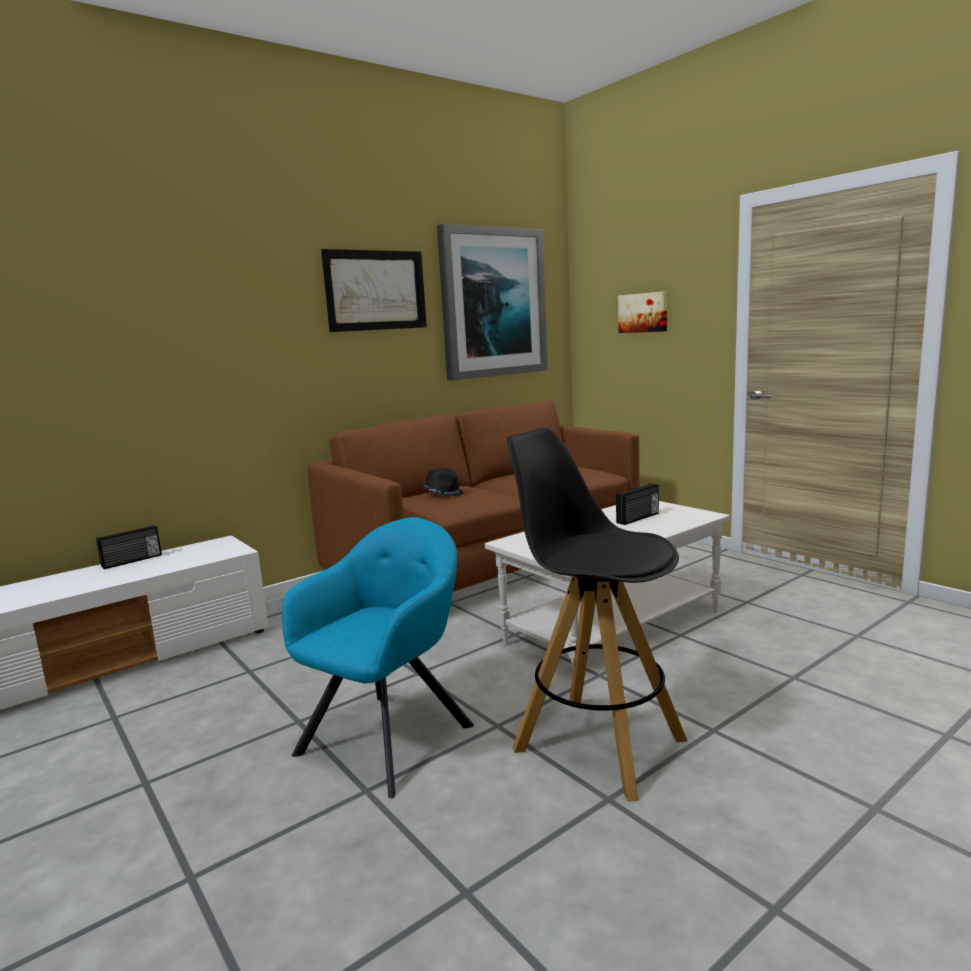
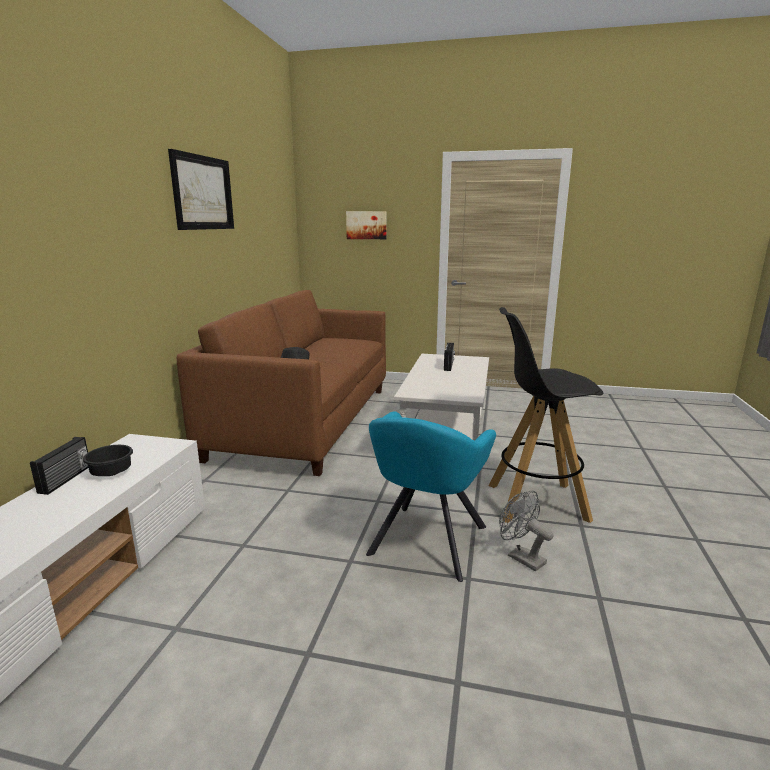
camera: 40 degrees left, 5 degrees up
turquoise armchair [282,517,474,798] -> turquoise armchair turned 150 degrees counterclockwise [366,411,496,582]
picture [437,224,548,380] -> none
none -> black bowl [83,445,133,476]
none -> grey fan [499,491,553,571]

